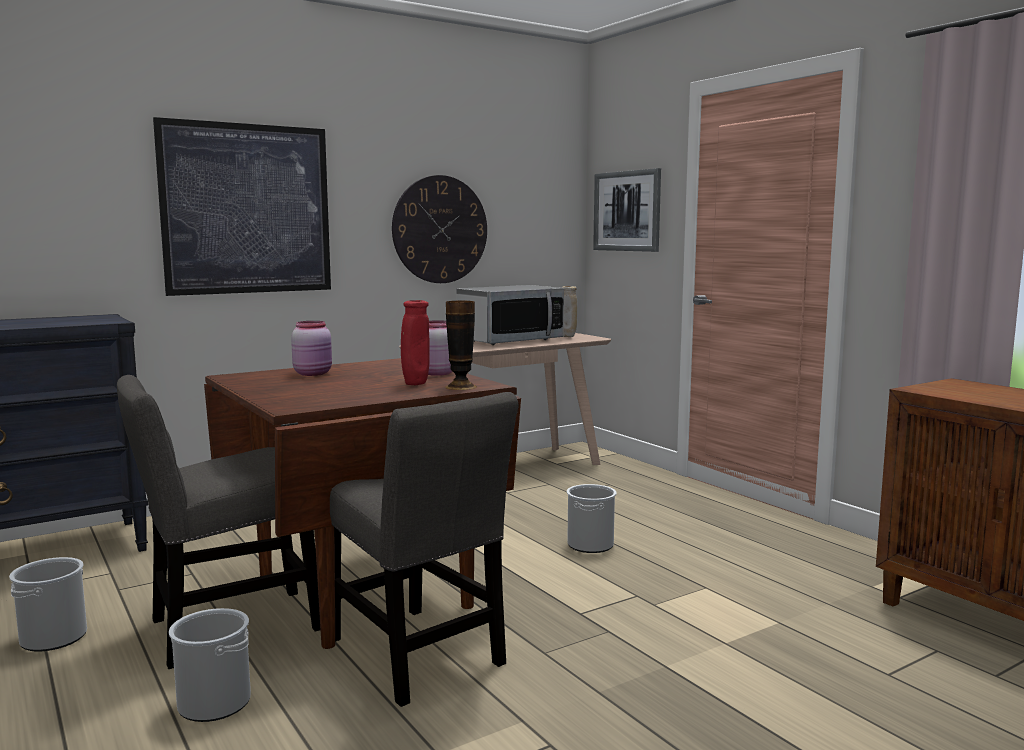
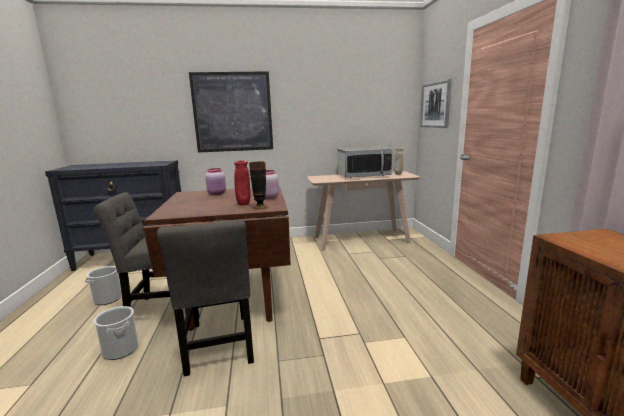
camera: 25 degrees right, 5 degrees up
wall clock [392,175,487,283] -> none
bucket [567,484,616,553] -> none

